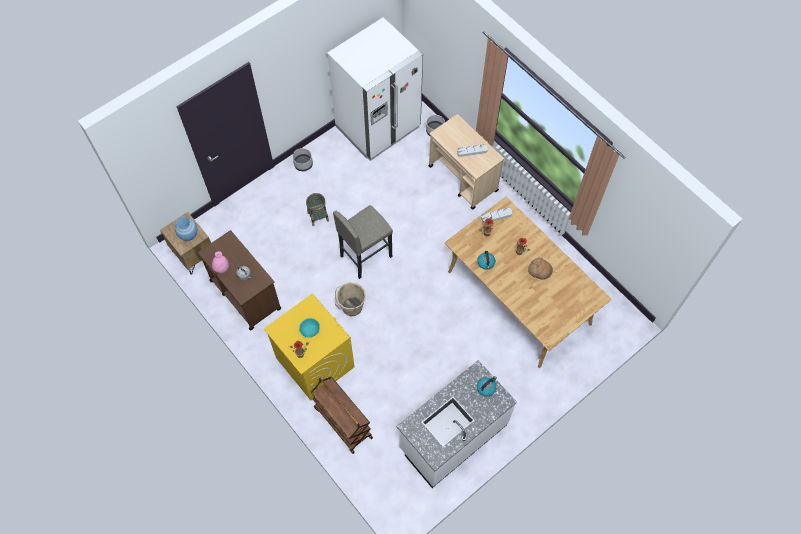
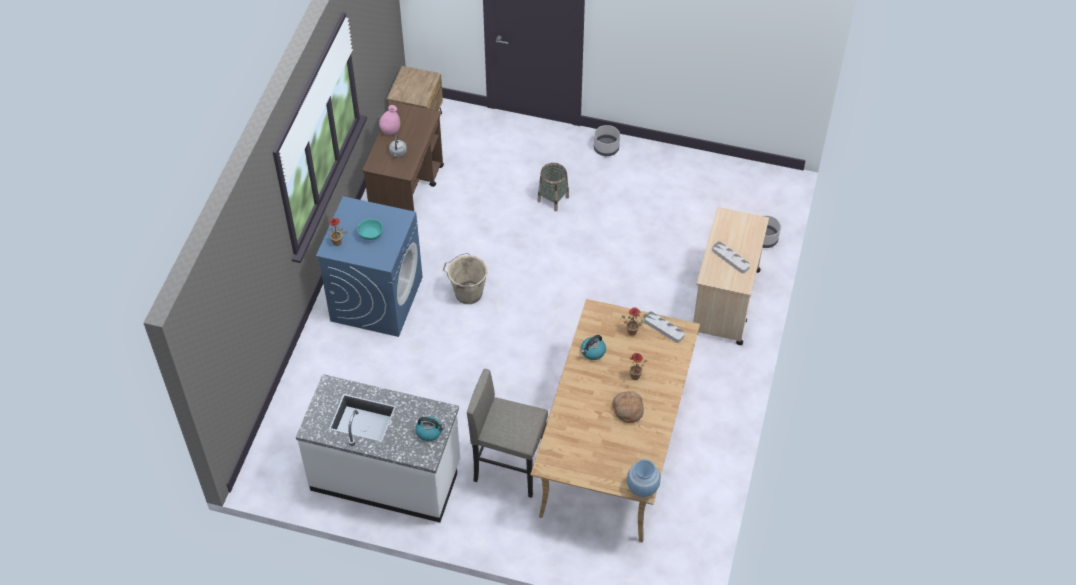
camera: 55 degrees right, 10 degrees down
blue vase [175,217,197,241] -> blue vase moved to [627,459,661,497]
yellow washing machine [264,293,355,400] -> blue washing machine [316,196,423,337]
brown cart [311,377,373,454] -> none
white fridge [327,17,423,161] -> none
grey stool [333,205,393,279] -> grey stool moved to [467,369,548,498]

